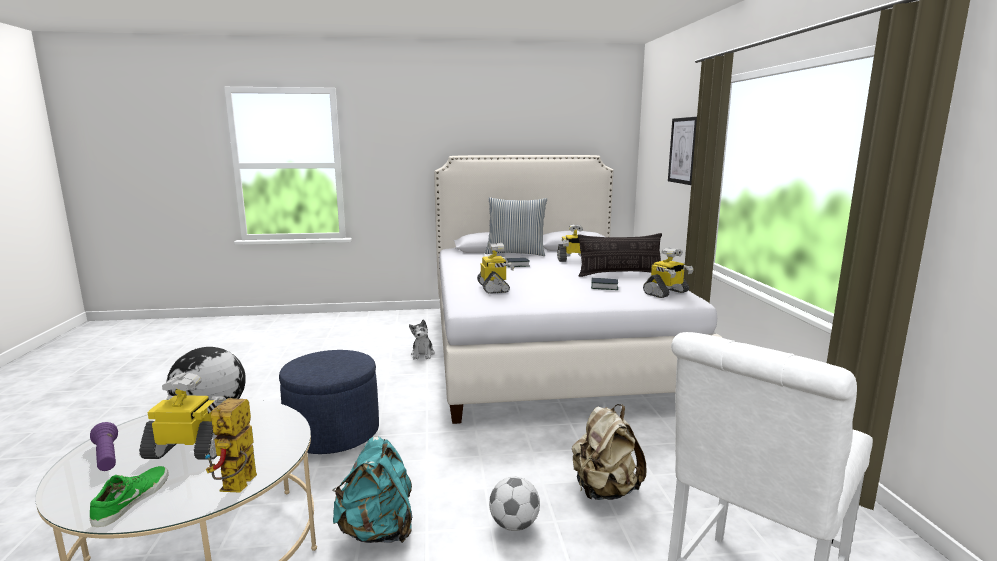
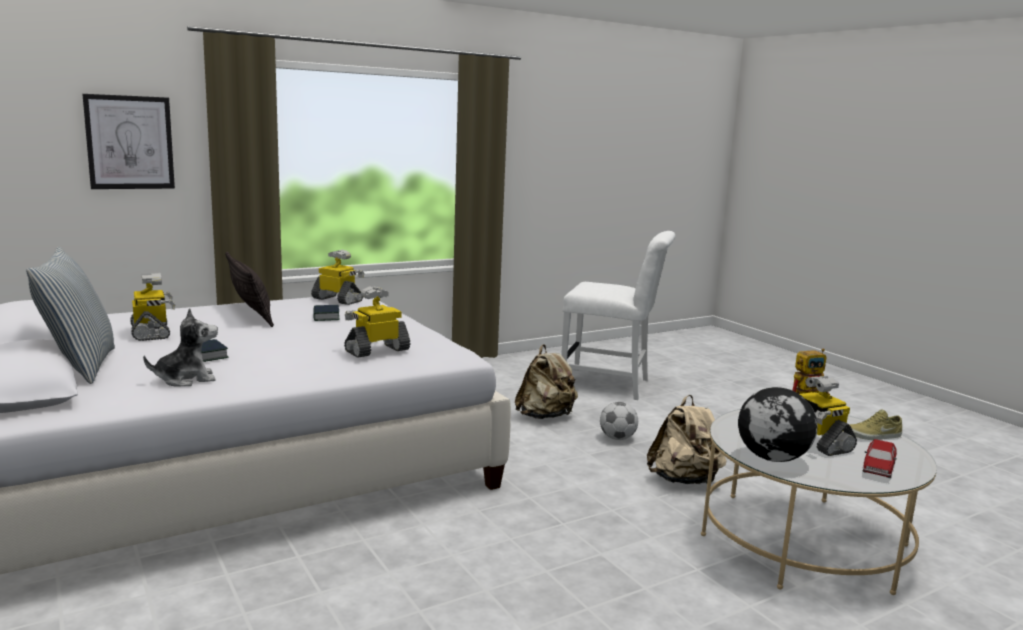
camera: 115 degrees left, 0 degrees up
purple flashlight [90,422,118,471] -> toy car [863,439,897,478]
green shoe [90,466,169,527] -> beige shoe [850,409,902,440]
blue ottoman [279,350,379,454] -> none
turquoise backpack [333,437,412,543] -> beige backpack [647,395,727,484]
plush toy [409,319,435,359] -> plush toy moved to [143,308,218,386]

